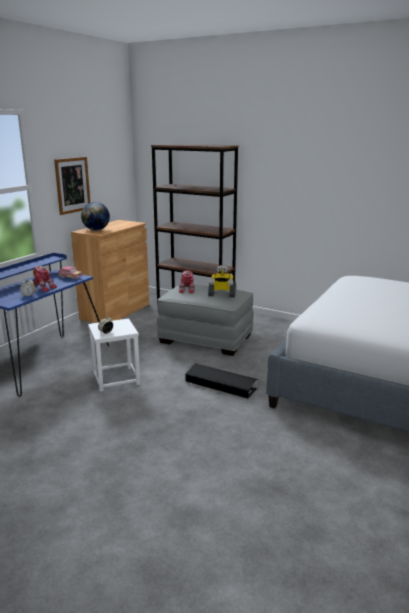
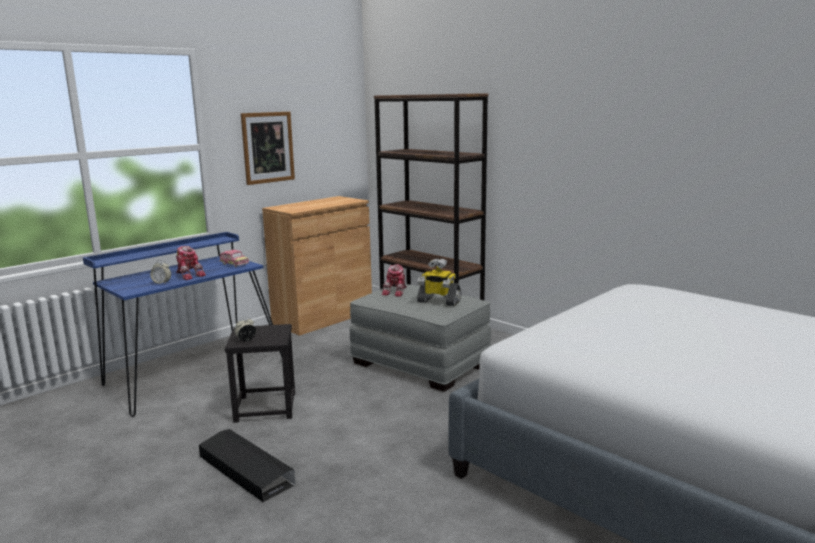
camera: 15 degrees right, 5 degrees down
globe [81,202,110,230] -> none
white stool [88,318,140,392] -> black stool [225,324,295,423]
black storage box [185,364,258,398] -> black storage box moved to [199,429,296,502]

